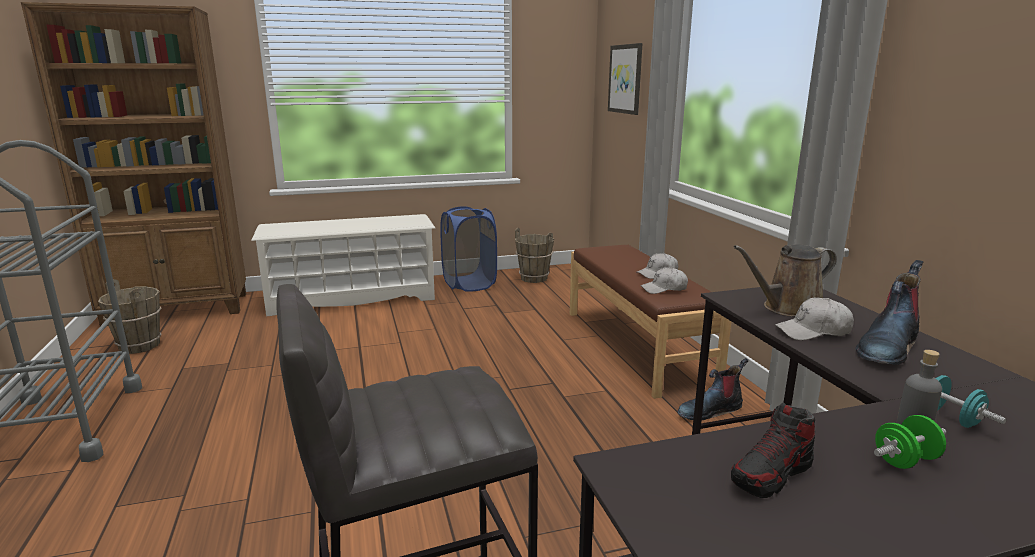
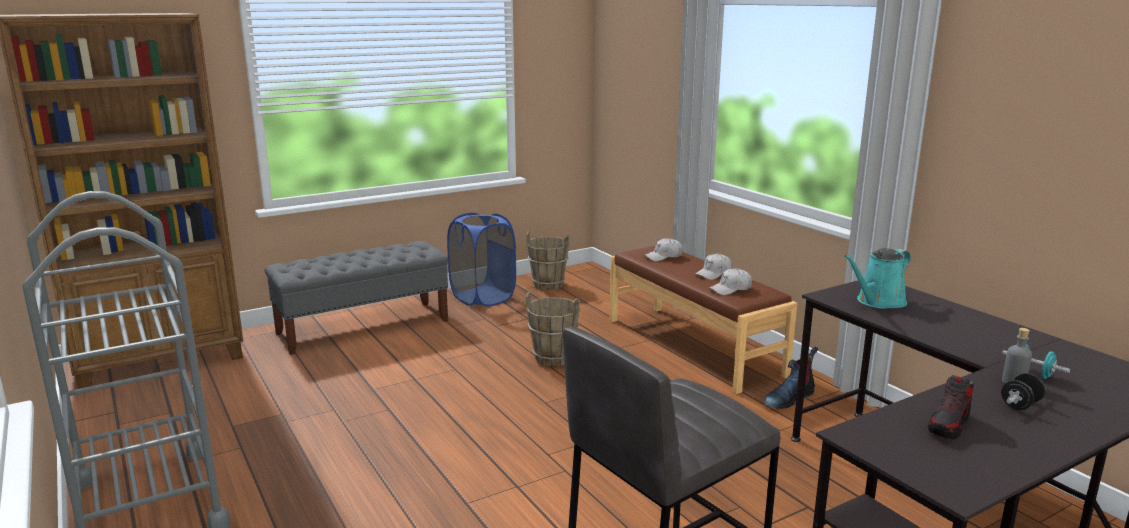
camera: 15 degrees left, 0 degrees up
brown bucket [98,279,162,354] -> brown bucket moved to [526,292,580,366]
white shoe rack [251,214,435,316] -> grey bench [265,241,448,355]
picture [608,43,643,115] -> none
brown watering can [733,244,837,316] -> turquoise watering can [844,248,911,309]
white cap [775,297,854,340] -> white cap moved to [644,238,683,261]
boot [855,260,923,365] -> none
green dumbbell [874,415,946,469] -> black dumbbell [1001,373,1046,410]

